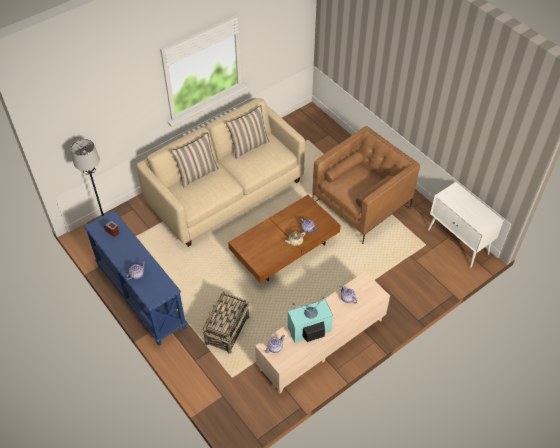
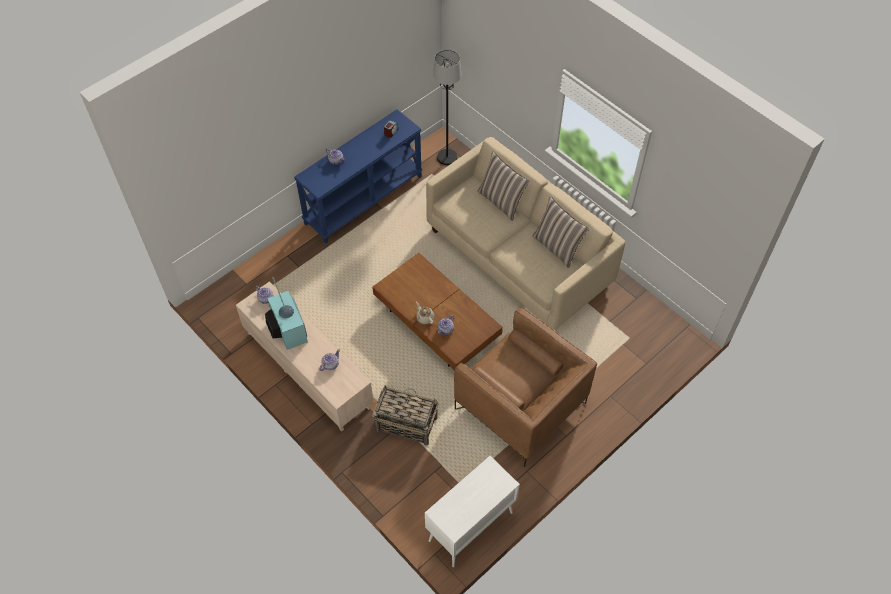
camera: 85 degrees right, 5 degrees up
basket [202,291,249,354] -> basket moved to [372,385,439,446]

